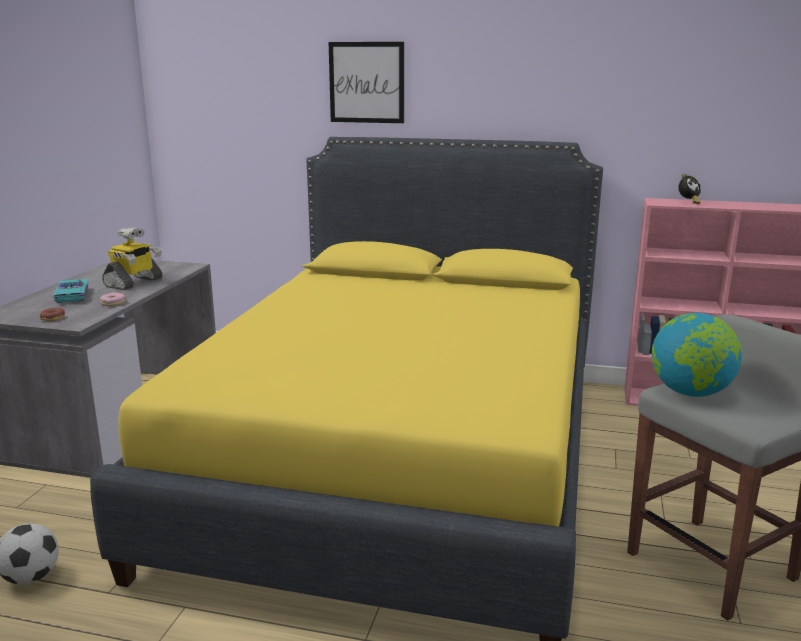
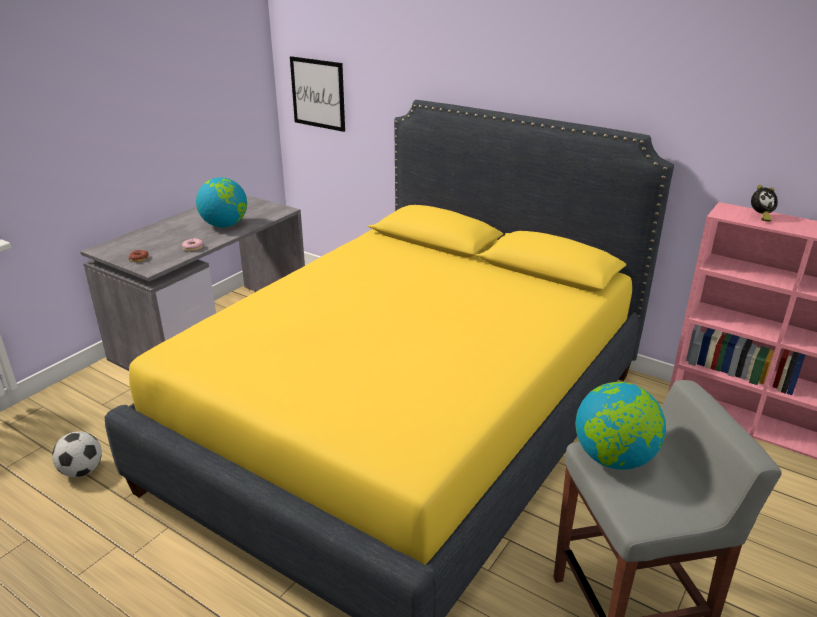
camera: 20 degrees right, 10 degrees up
turquoise toy car [53,279,89,303] -> none
toy robot [102,227,163,290] -> globe [196,177,247,228]
picture [329,42,404,123] -> picture moved to [290,56,345,132]

